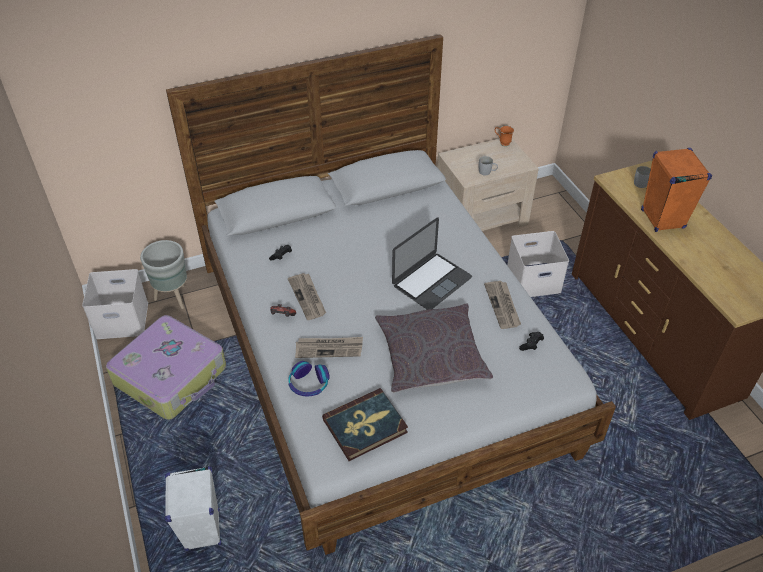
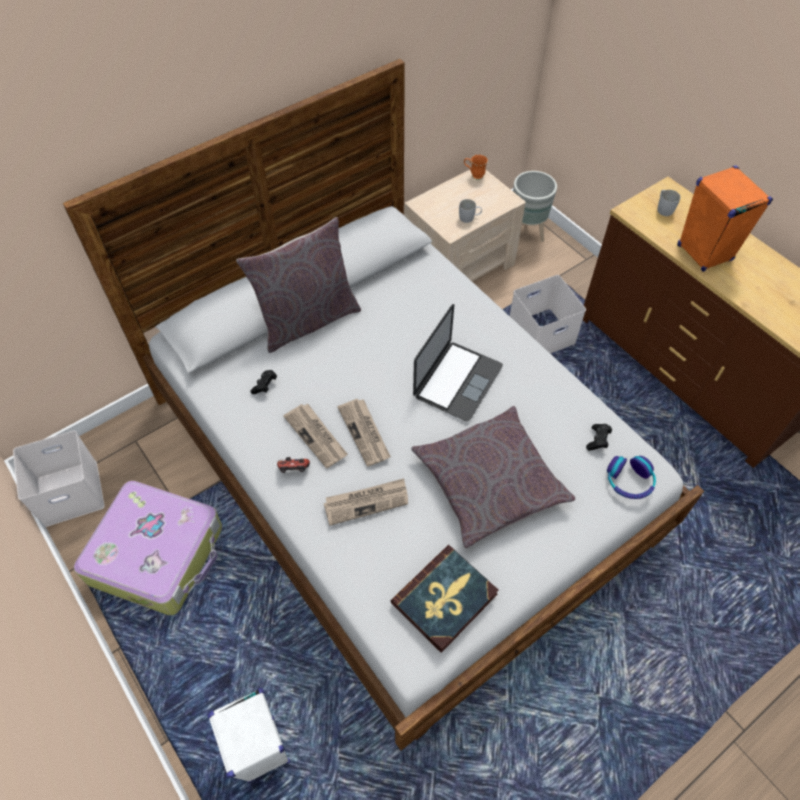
camera: 15 degrees left, 10 degrees up
grey planter [140,240,187,309] -> grey planter moved to [513,171,557,242]
headphones [288,361,330,397] -> headphones moved to [607,456,656,499]
newspaper [484,281,521,329] -> newspaper moved to [338,399,391,467]
none -> grey pillow [236,217,361,353]

